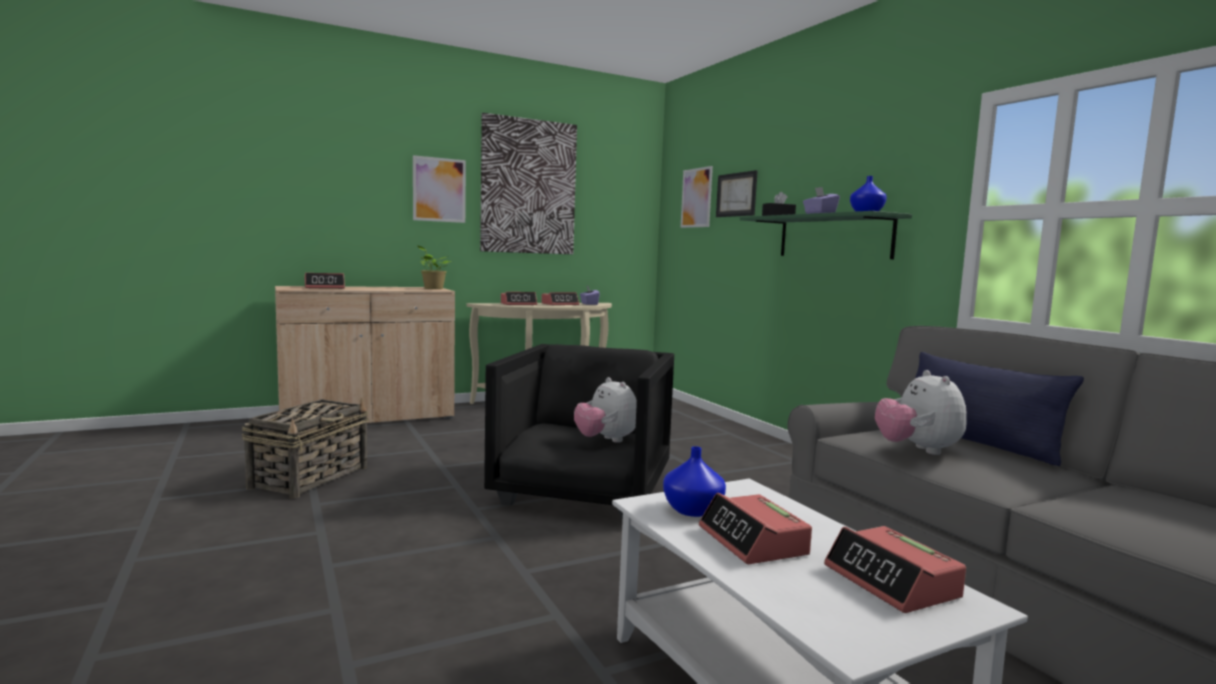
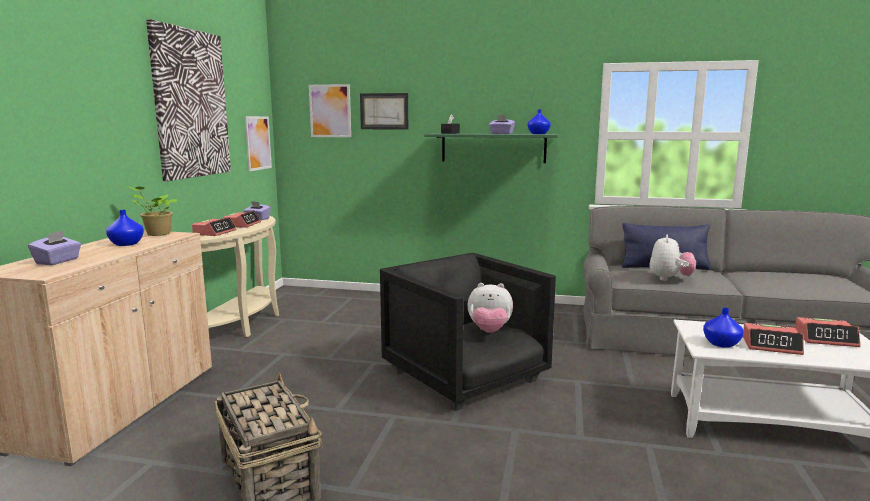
camera: 50 degrees left, 5 degrees up
alarm clock [305,273,345,289] -> purple tissue box [28,230,81,265]
picture [413,155,466,223] -> picture moved to [245,116,272,171]
plush toy [875,370,967,455] -> plush toy turned 105 degrees counterclockwise [649,235,696,281]
none -> blue vase [106,210,144,246]

